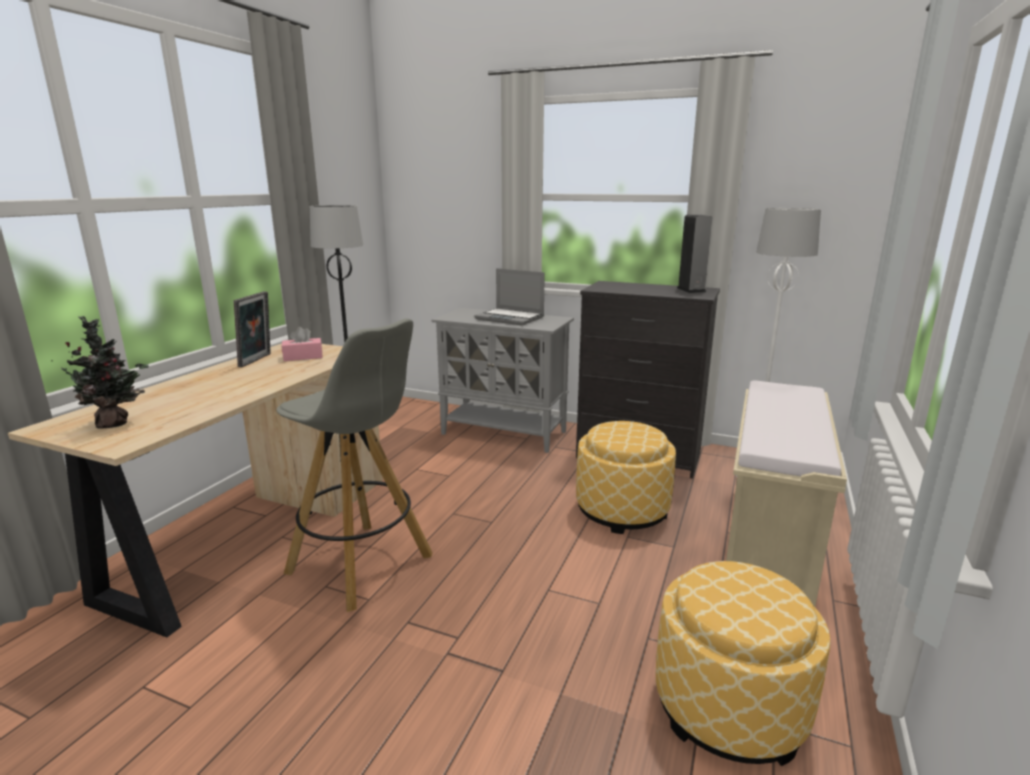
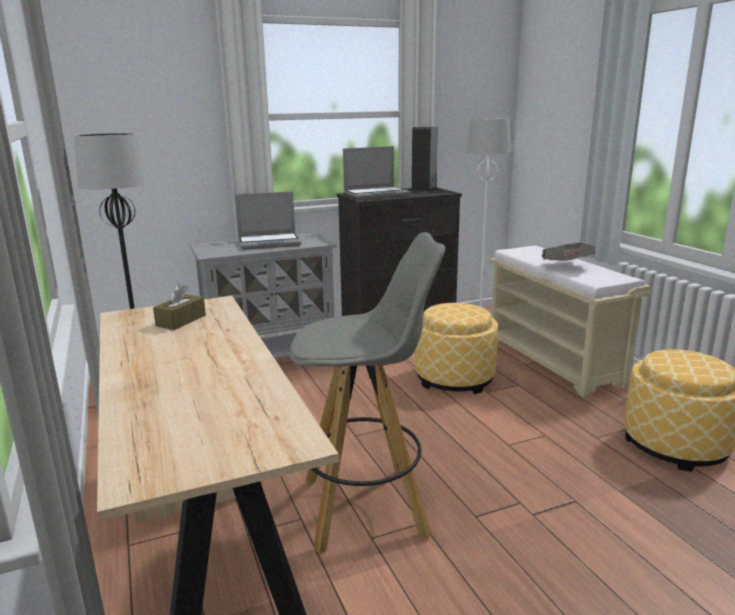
camera: 45 degrees left, 0 degrees up
potted plant [51,316,149,429] -> none
picture frame [234,291,271,368] -> none
pink tissue box [282,327,323,361] -> brown tissue box [153,283,206,330]
none -> laptop [343,146,411,200]
none -> newspaper [542,243,595,261]

